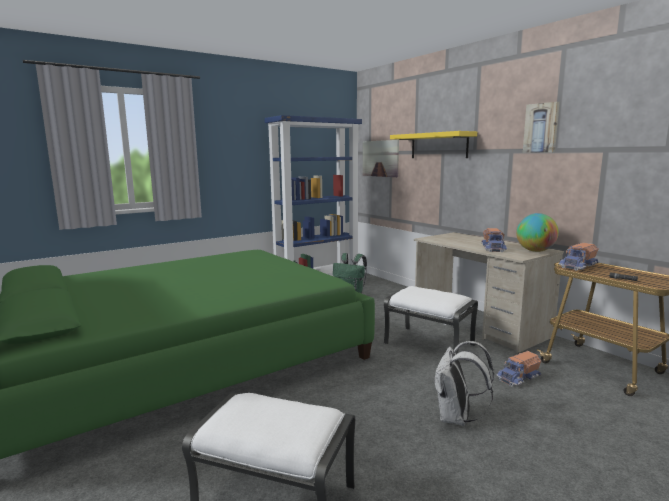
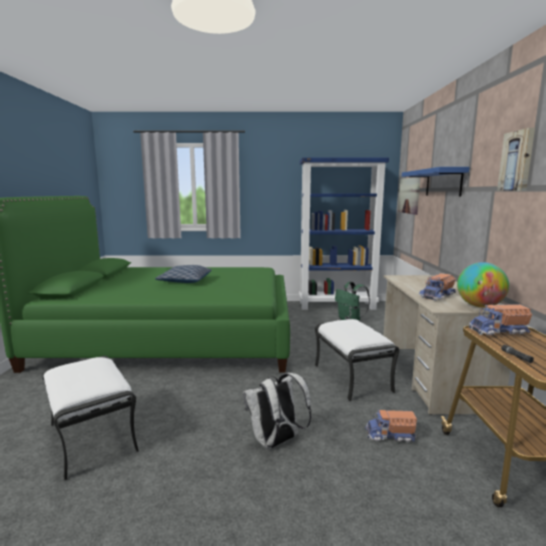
camera: 35 degrees right, 0 degrees up
yellow shelf [390,131,477,158] -> blue shelf [402,167,469,196]
none -> pillow [155,265,212,283]

